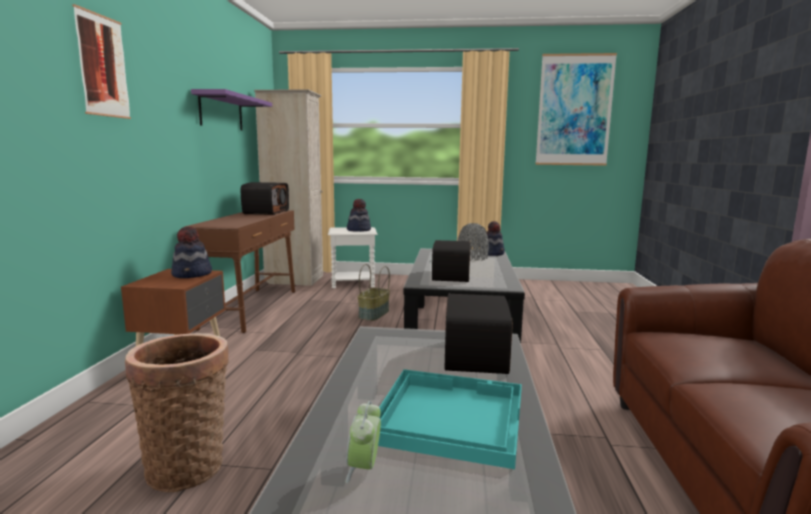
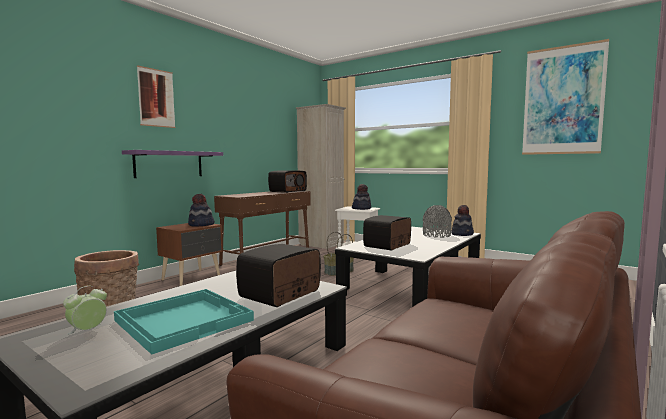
camera: 30 degrees right, 5 degrees down
purple shelf [191,89,272,131] -> purple shelf moved to [122,150,223,178]

